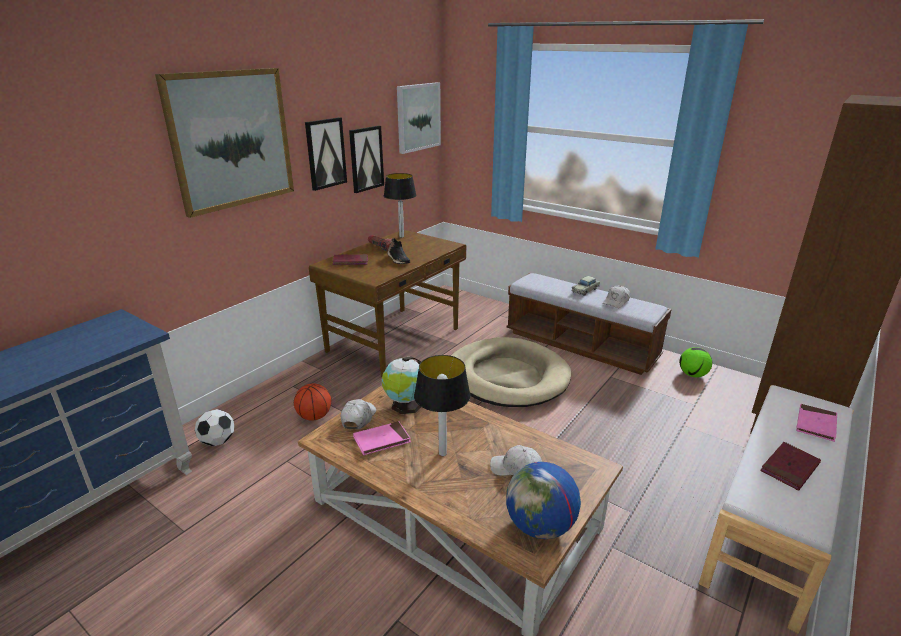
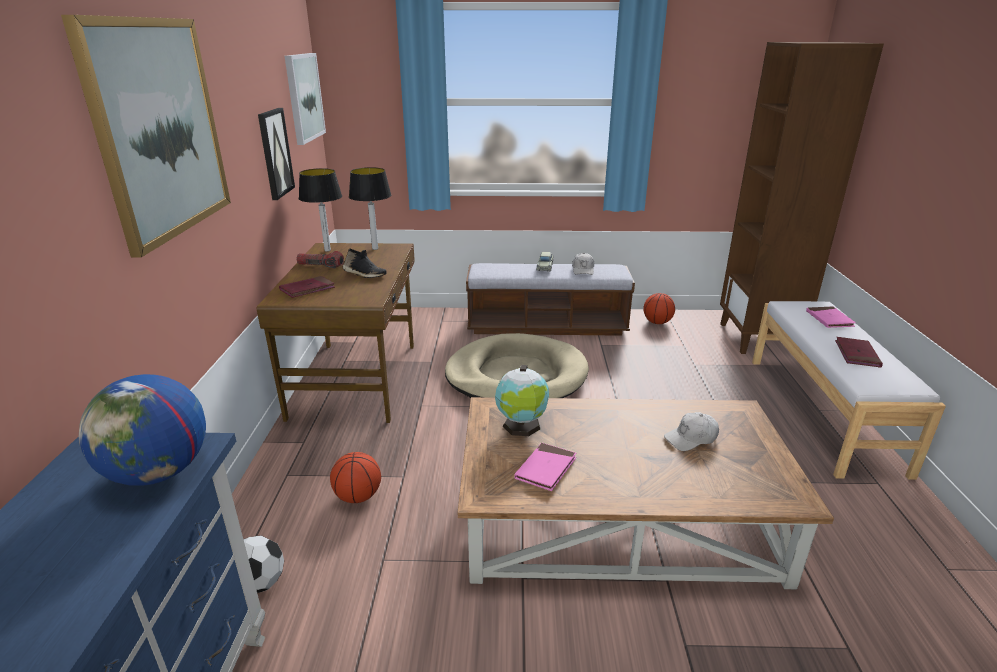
camera: 35 degrees left, 0 degrees up
picture [305,117,347,191] -> none
white cap [341,399,376,429] -> none
table lamp [414,355,471,456] -> table lamp moved to [349,167,391,250]
globe [506,462,581,539] -> globe moved to [78,374,206,486]
football [679,347,712,377] -> basketball [644,293,675,324]

